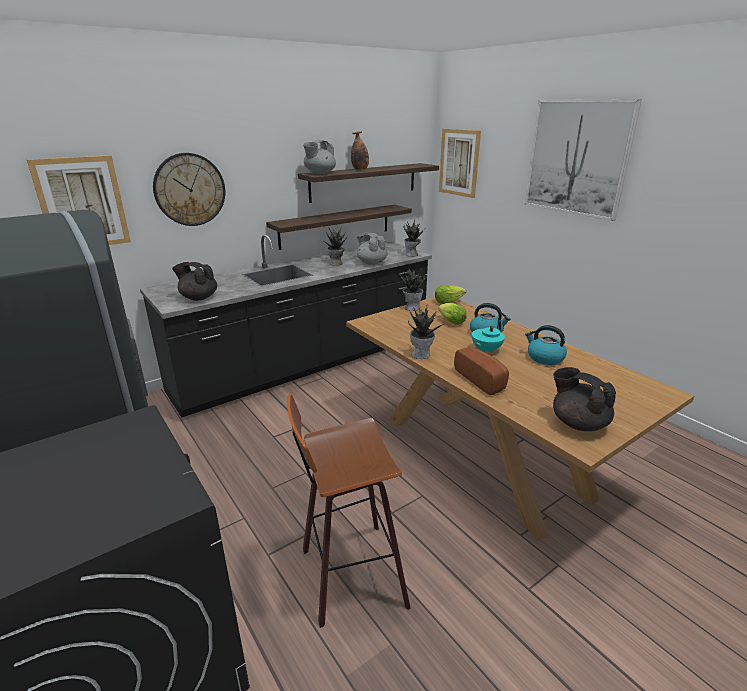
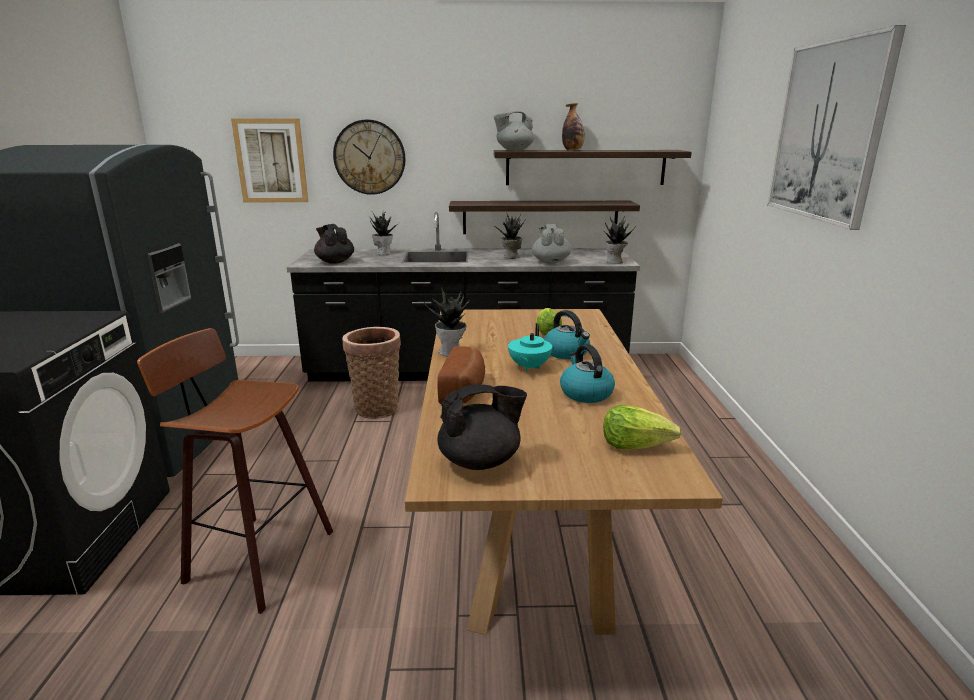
camera: 35 degrees right, 5 degrees down
potted plant [399,268,428,311] -> potted plant moved to [369,212,399,255]
lettuce [435,285,466,304] -> lettuce moved to [603,405,682,449]
picture [439,129,481,198] -> none
turquoise teapot [472,319,505,353] -> turquoise teapot turned 60 degrees counterclockwise [508,323,552,371]
black teapot [553,367,616,431] -> black teapot turned 75 degrees clockwise [437,384,527,470]
none -> basket [342,327,401,419]

